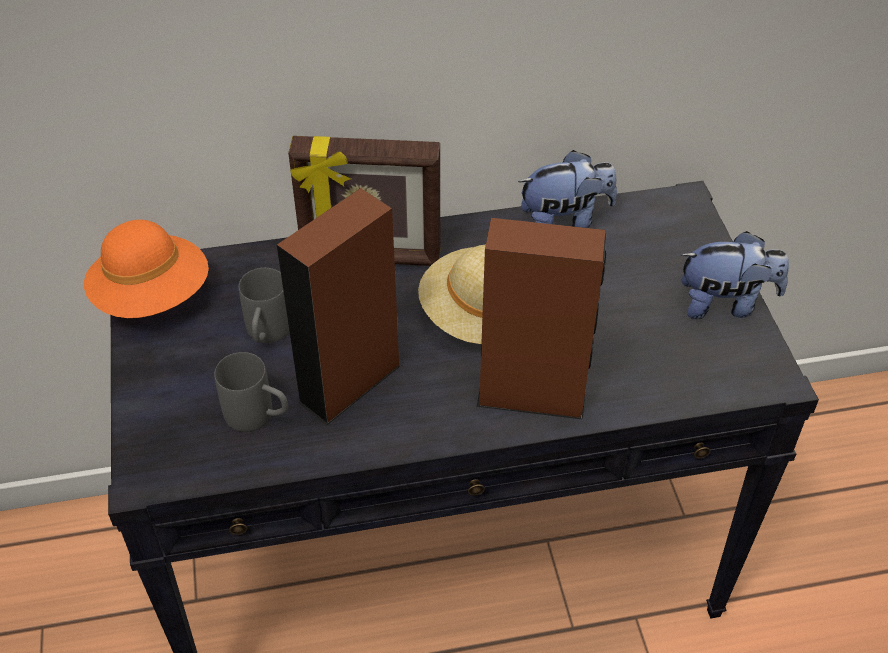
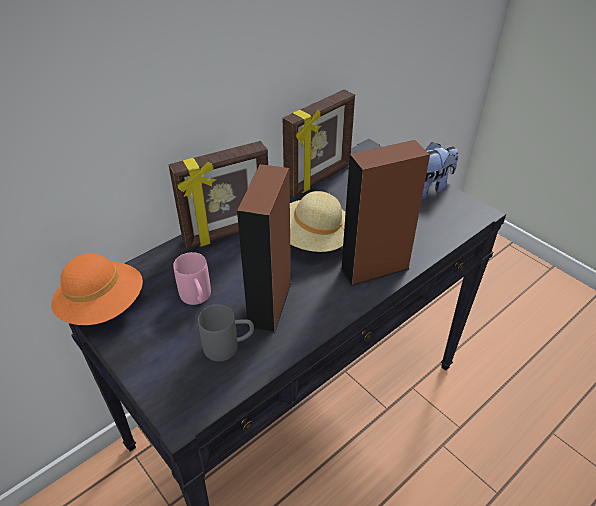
camera: 30 degrees left, 5 degrees down
grey mug [239,268,290,343] -> pink mug [173,252,211,305]
plush toy [518,150,617,228] -> picture frame [283,89,355,196]

